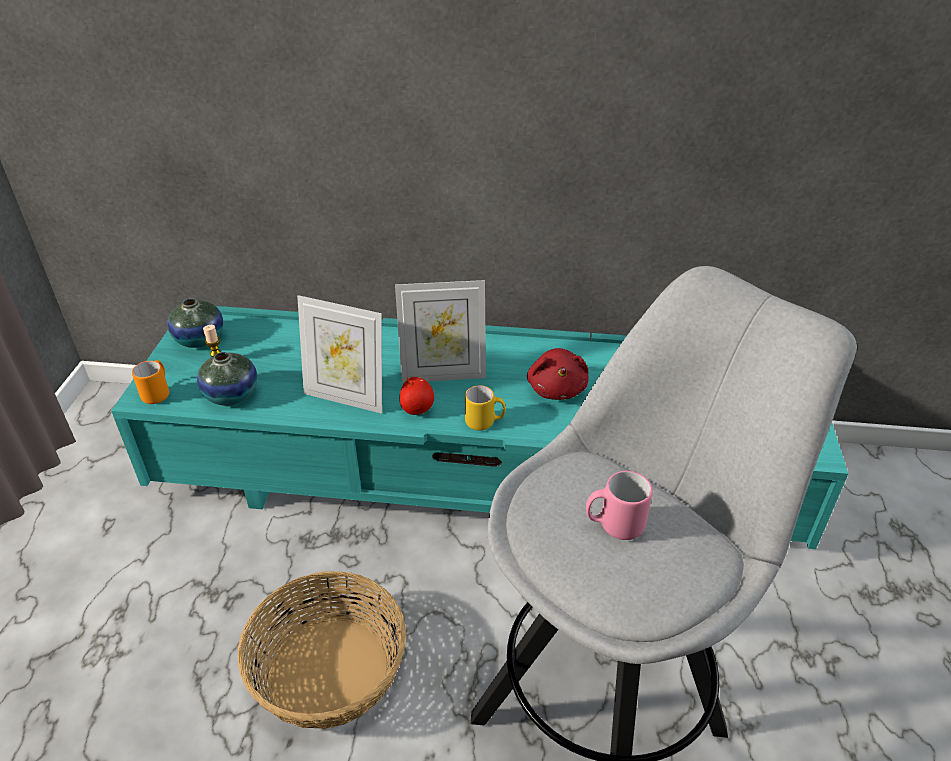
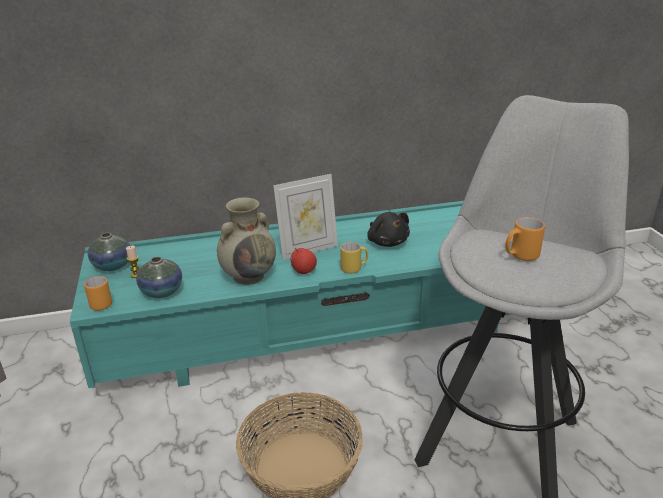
camera: 20 degrees left, 10 degrees down
picture frame [297,295,382,414] -> beige vase [217,198,276,285]
red plush toy [527,348,588,400] -> black plush toy [367,212,410,247]
pink mug [586,471,653,540] -> orange mug [505,217,545,261]

